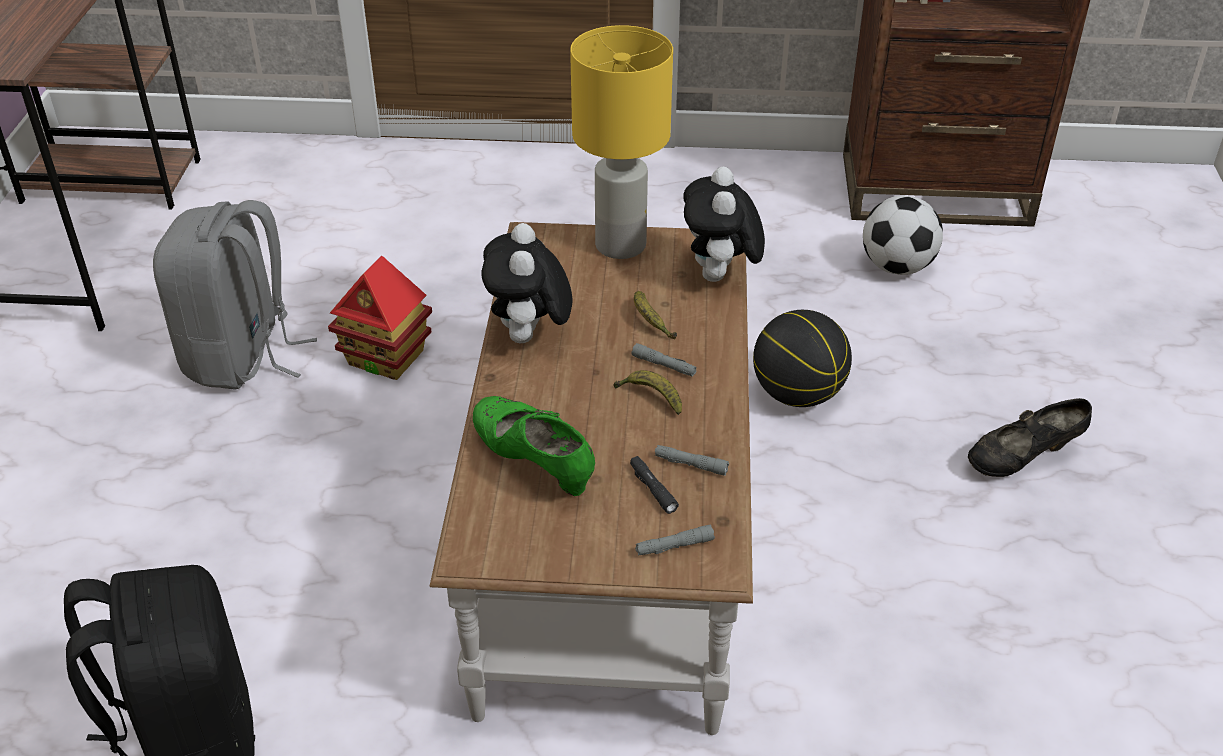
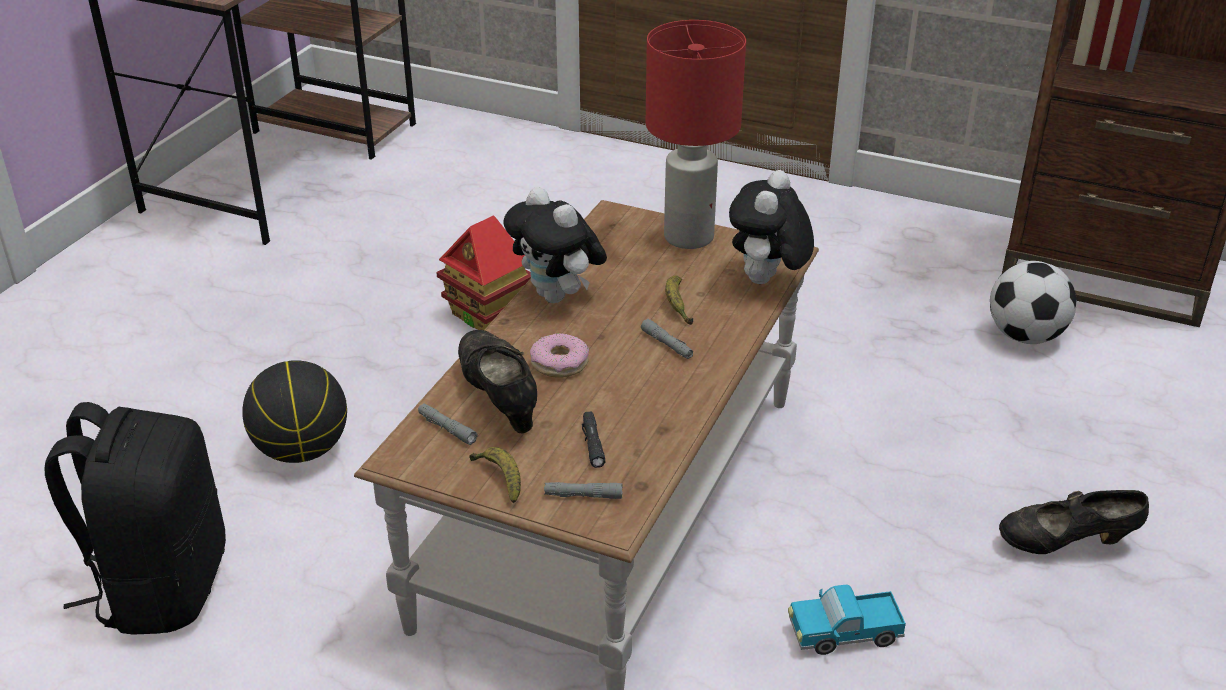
camera: 20 degrees right, 5 degrees down
grey backpack [153,200,317,390] -> none
green shoe [473,396,595,496] -> black shoe [458,330,537,434]
plush toy [482,223,573,343] -> plush toy turned 60 degrees counterclockwise [503,187,607,303]
yellow table lamp [570,25,673,259] -> red table lamp [646,20,746,249]
banana [613,370,682,415] -> banana moved to [469,447,521,503]
grey flashlight [655,445,729,476] -> grey flashlight moved to [418,403,478,445]
basketball [753,310,852,407] -> basketball moved to [242,360,347,463]
none -> donut [530,333,589,378]
none -> toy truck [788,584,906,655]

